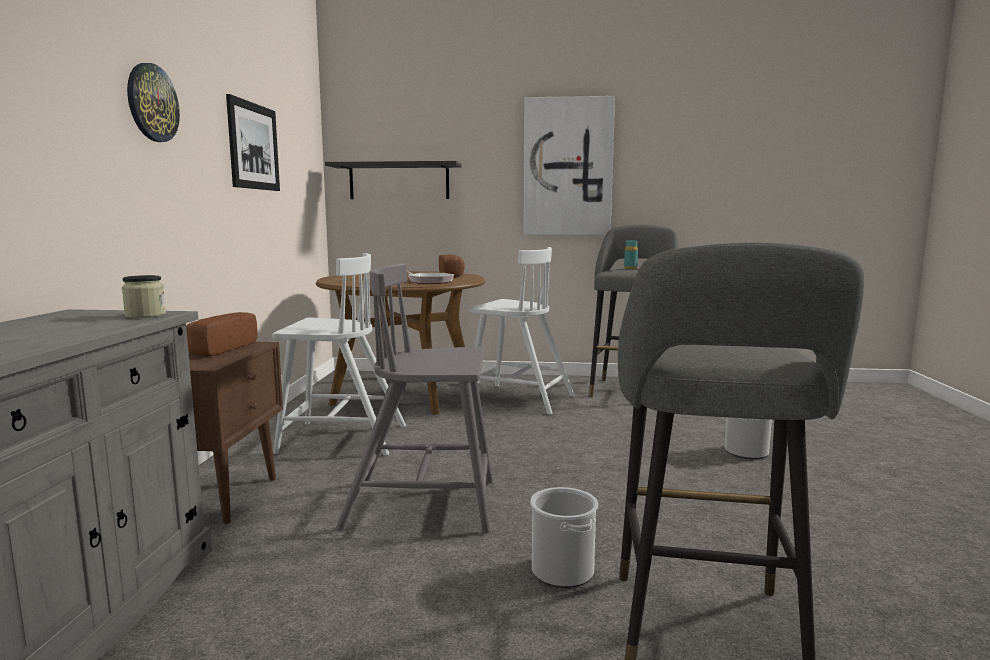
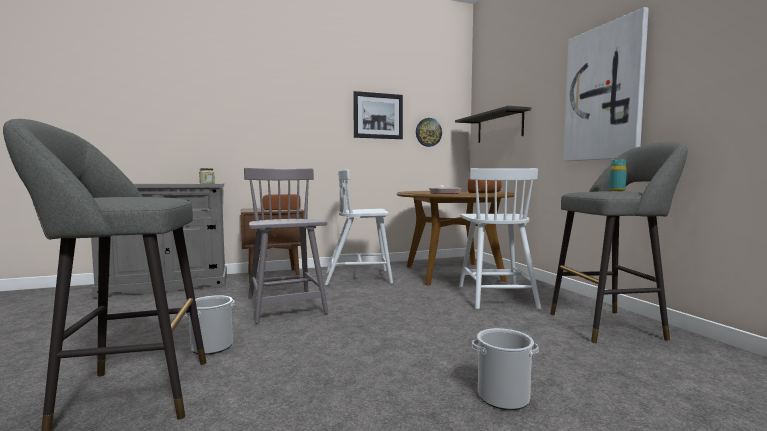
camera: 65 degrees right, 5 degrees down
wall clock [127,63,180,142] -> wall clock moved to [416,118,442,147]
white chair [272,253,406,456] -> white chair turned 105 degrees clockwise [325,170,393,285]

